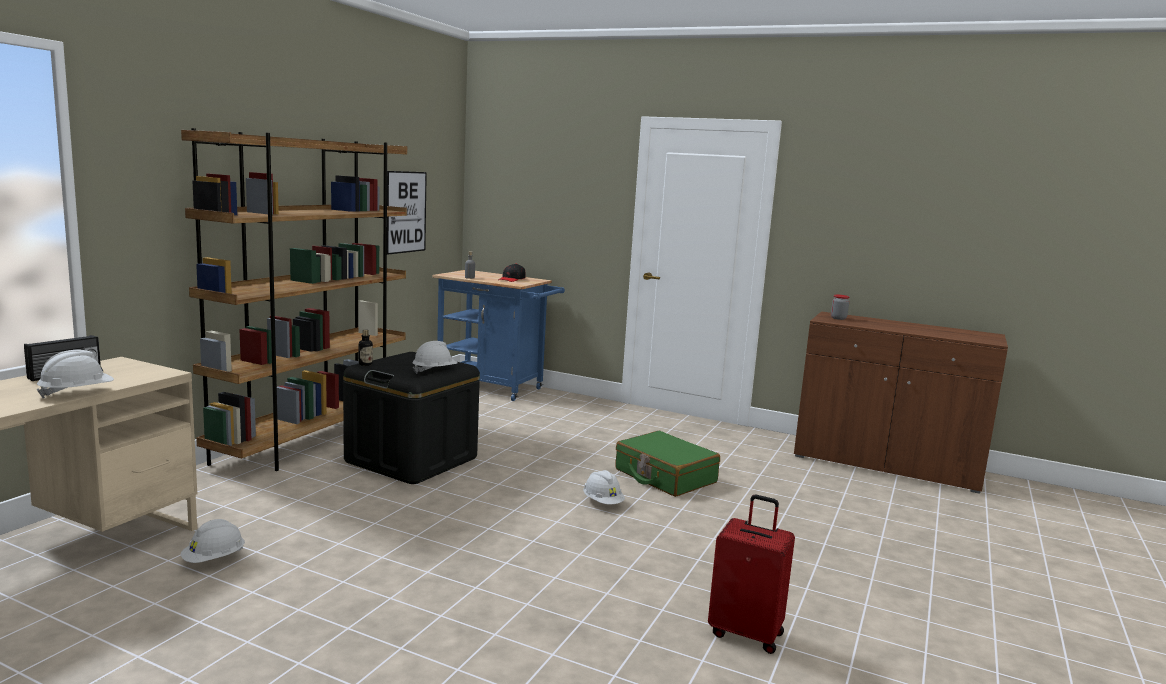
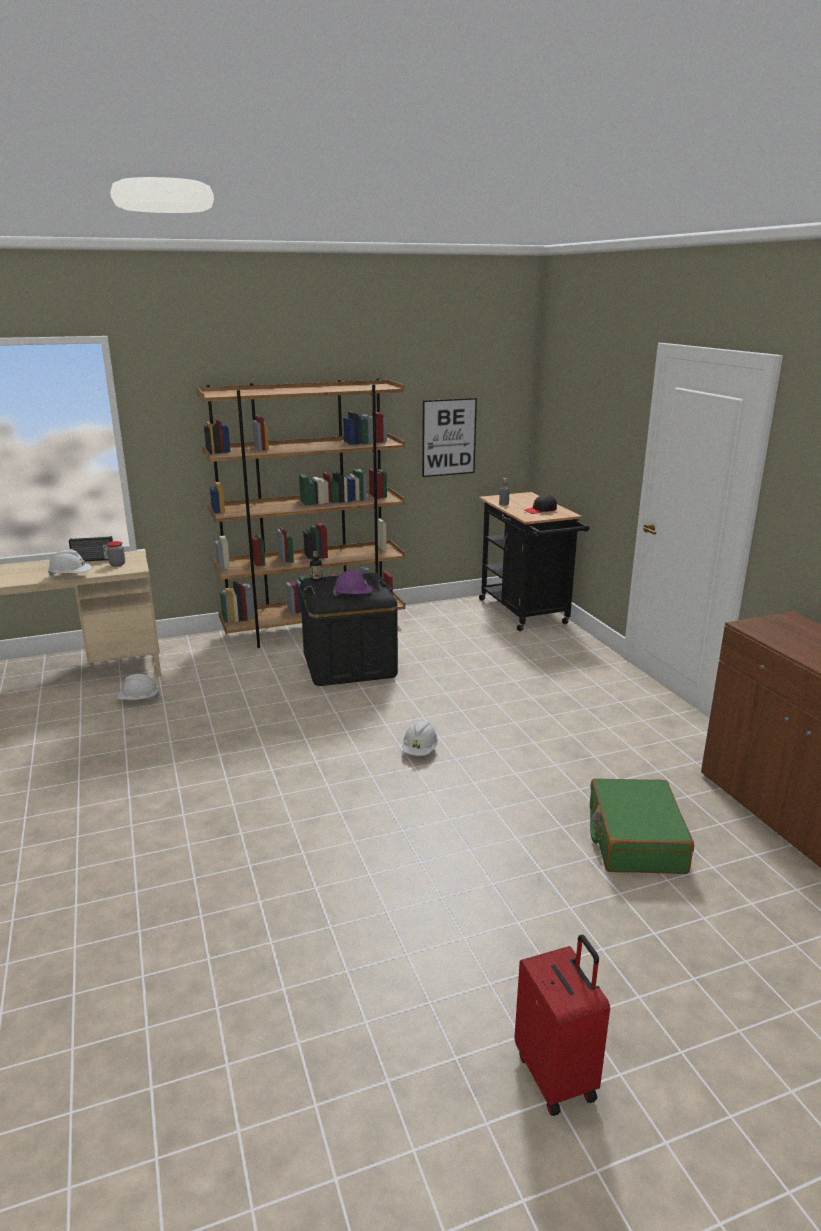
camera: 45 degrees right, 10 degrees up
white hard hat [413,341,458,374] -> purple hard hat [333,570,373,596]
blue cart [432,270,565,401] -> black cart [479,492,590,631]
green suitcase [615,431,720,497] -> green suitcase moved to [590,778,694,874]
red suitcase [708,494,795,654] -> red suitcase moved to [514,934,610,1116]
jar [831,295,849,320] -> jar moved to [107,541,125,567]

